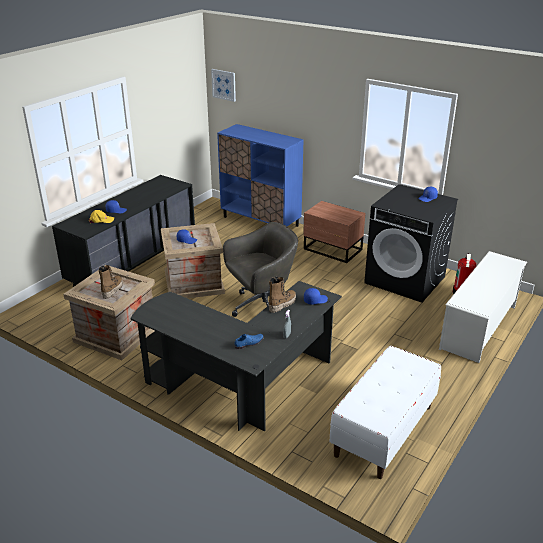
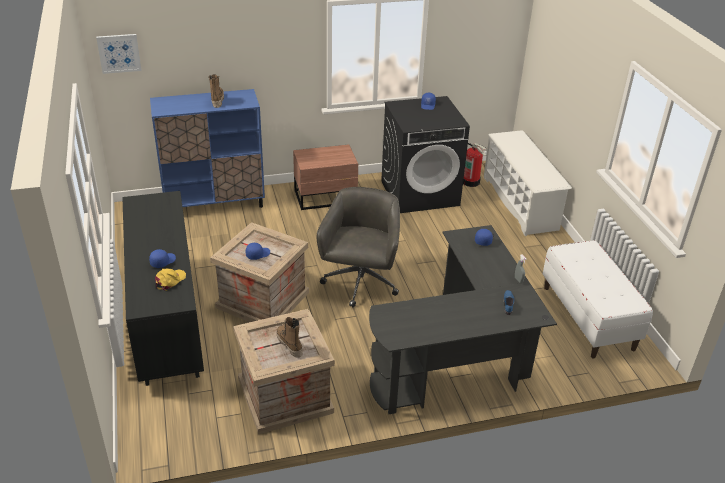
camera: 50 degrees left, 5 degrees up
boot [269,277,296,313] -> boot moved to [208,74,224,108]

